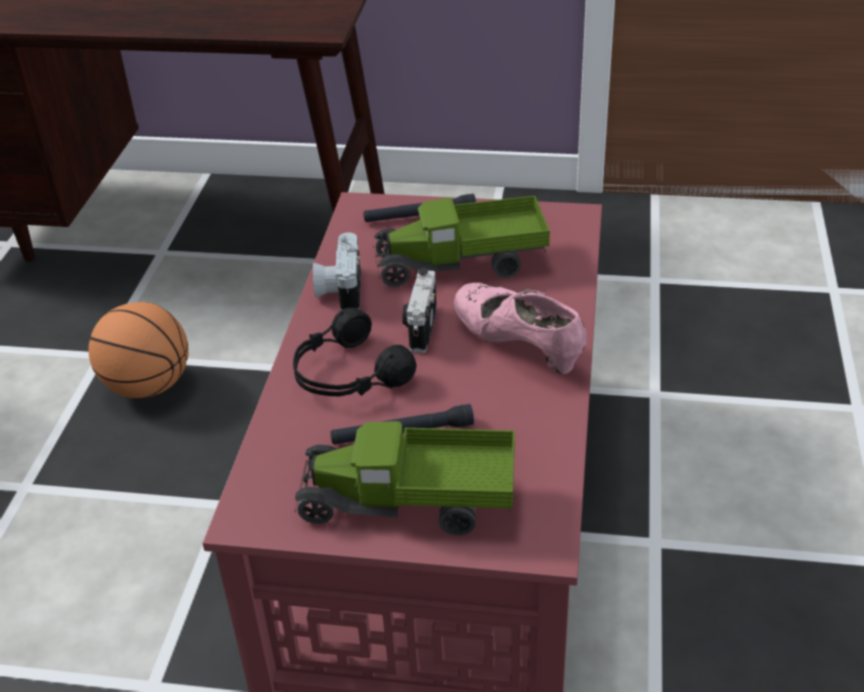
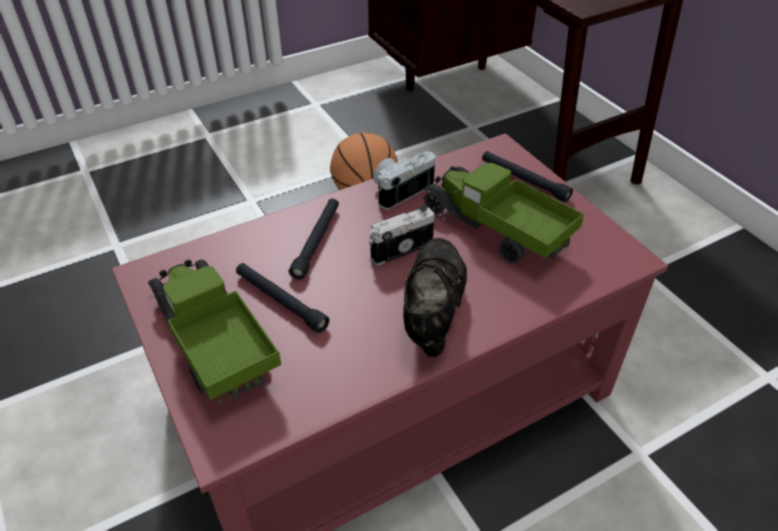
camera: 50 degrees right, 5 degrees up
black headphones [293,308,416,397] -> black flashlight [289,199,339,280]
pink shoe [454,283,587,374] -> black shoe [403,238,467,357]

